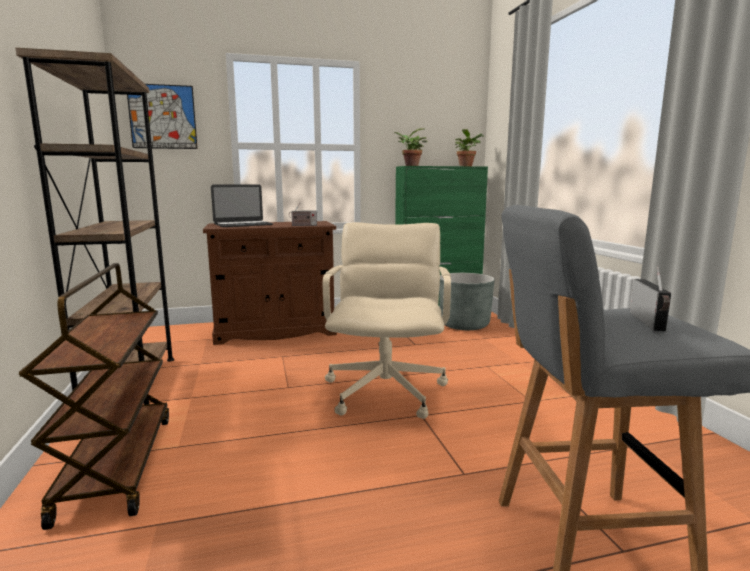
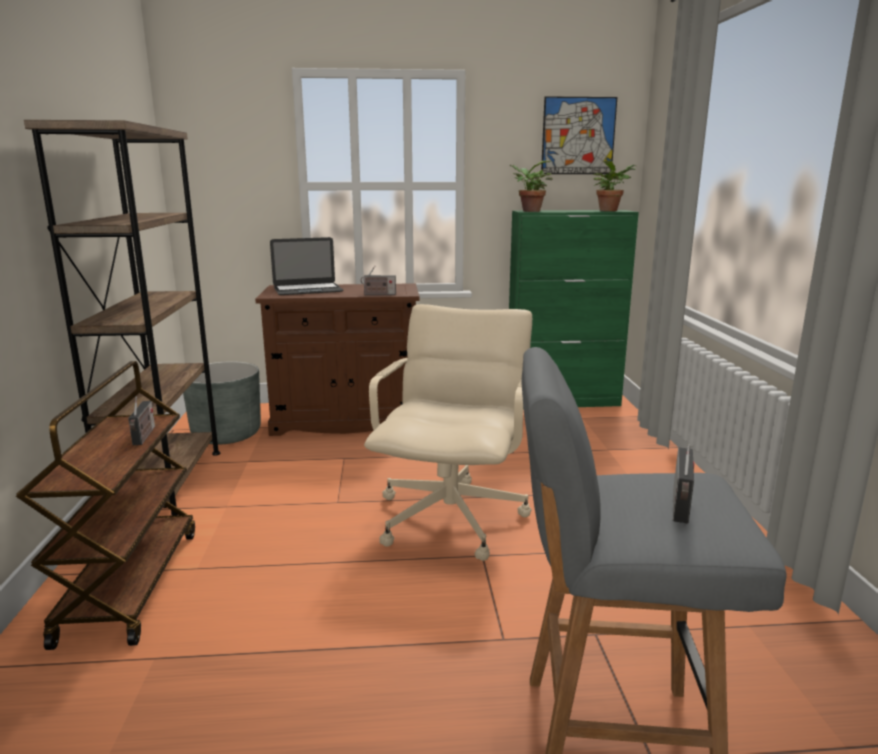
camera: 10 degrees right, 5 degrees up
picture [127,84,198,149] -> picture moved to [541,96,617,174]
grey planter [439,273,495,330] -> grey planter moved to [183,361,261,444]
none -> radio [128,396,155,445]

